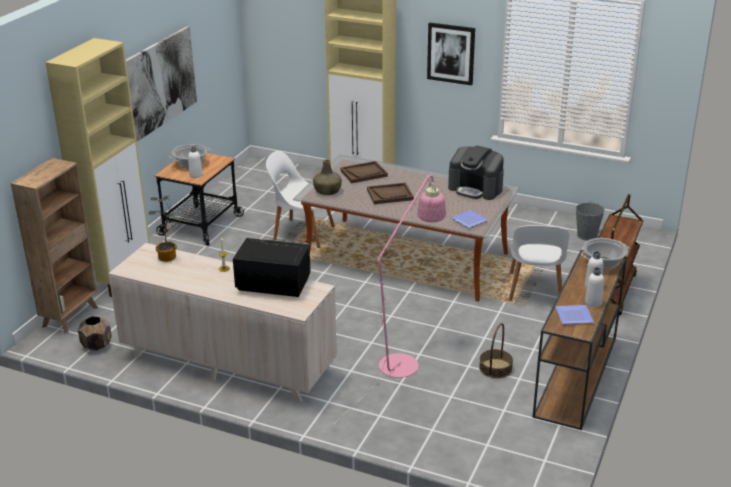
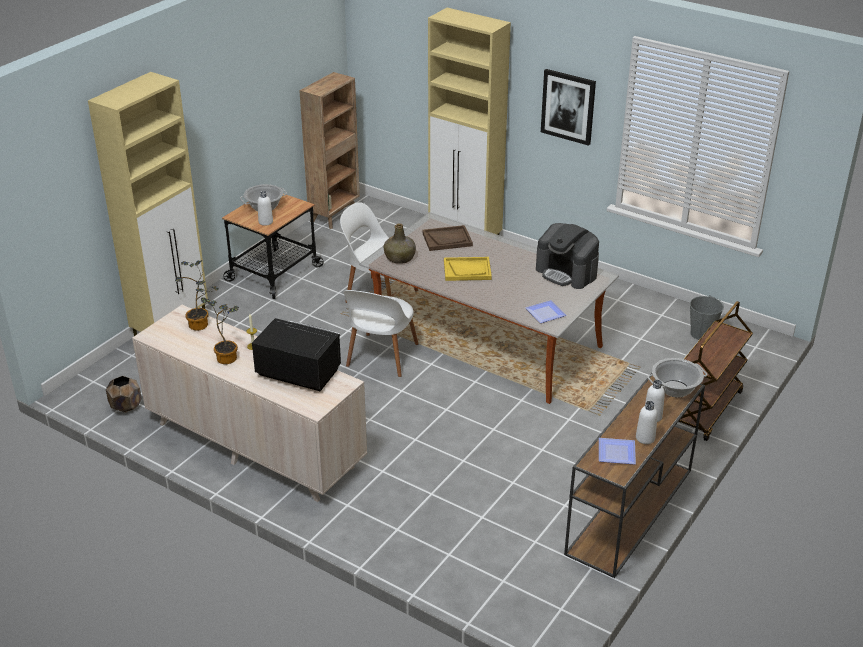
camera: 10 degrees right, 5 degrees up
brown bookcase [11,158,98,334] -> brown bookcase moved to [299,72,360,229]
picture [126,26,197,141] -> none
pink floor lamp [334,174,446,424] -> none
brown tray [367,182,414,204] -> yellow tray [444,257,492,281]
basket [479,323,513,378] -> none
white chair [509,225,569,301] -> white chair moved to [344,290,419,377]
none -> potted plant [201,297,239,364]

